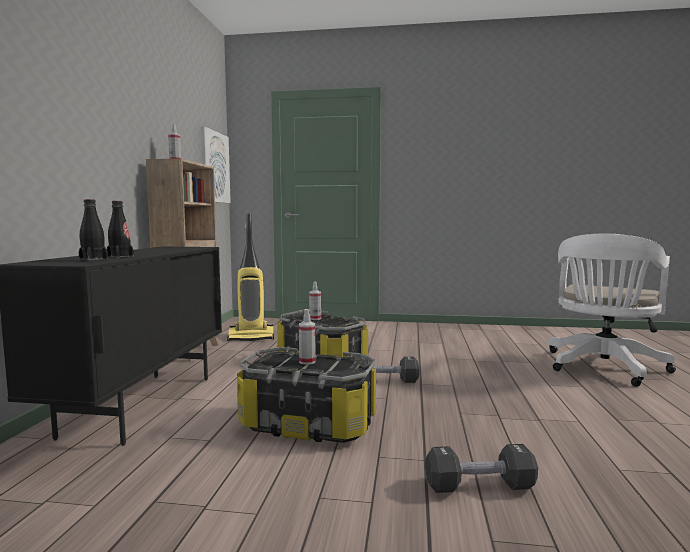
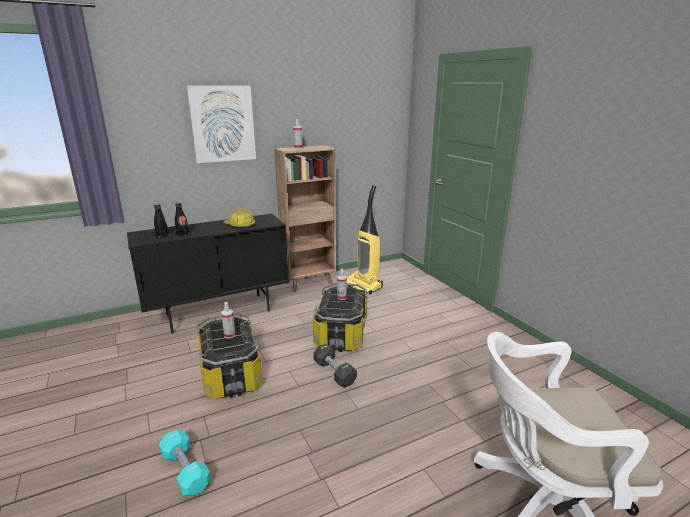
camera: 55 degrees right, 15 degrees up
picture [200,126,231,203] -> picture moved to [187,86,256,163]
black dumbbell [425,444,538,493] -> turquoise dumbbell [159,429,211,497]
none -> hard hat [223,208,256,228]

